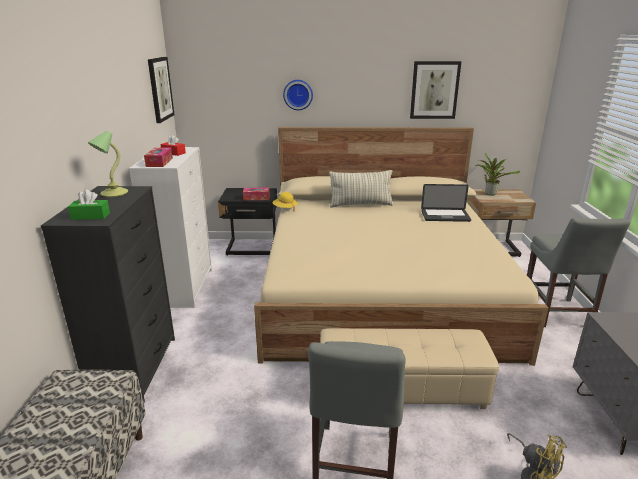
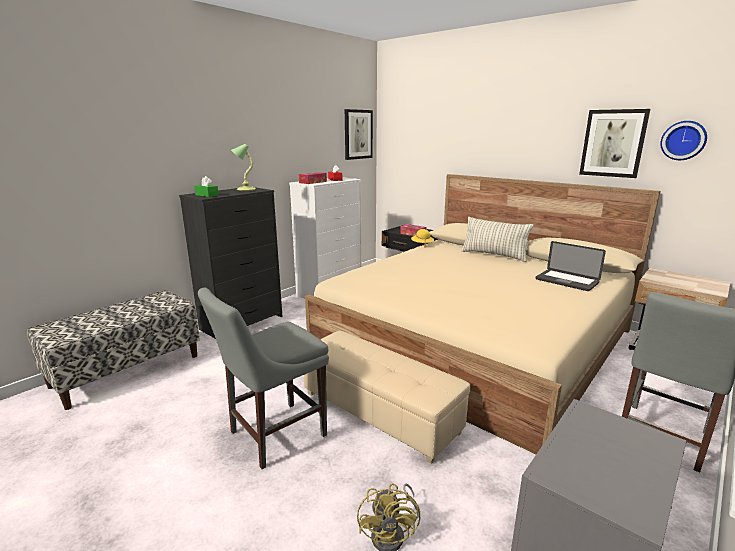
camera: 40 degrees right, 5 degrees down
wall clock [283,80,313,110] -> wall clock moved to [660,121,707,160]
potted plant [475,153,520,196] -> none

